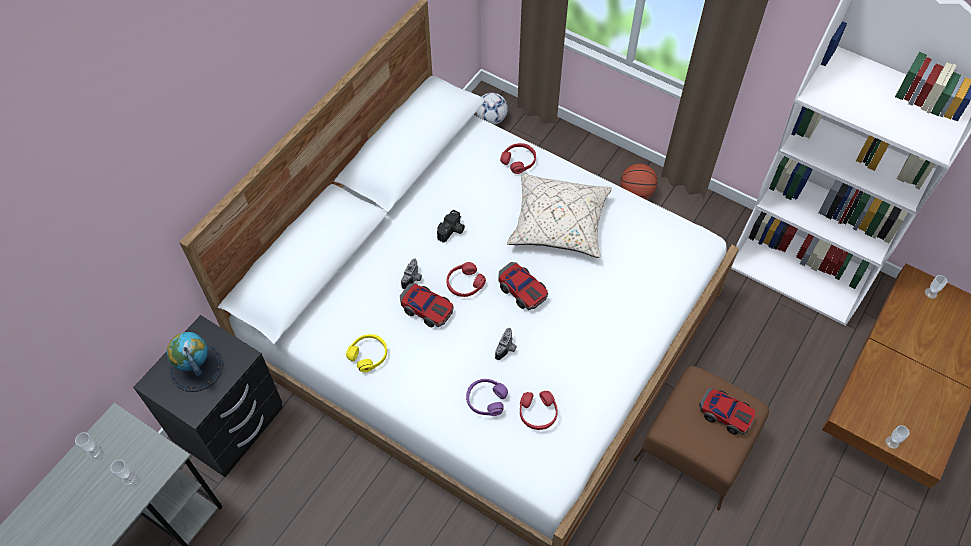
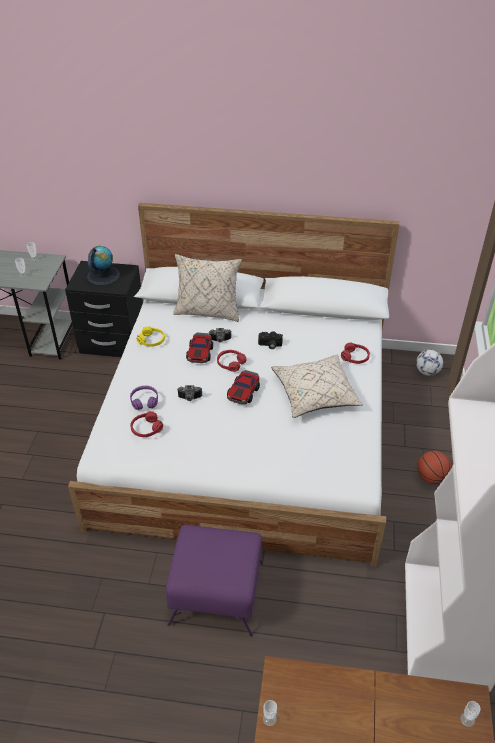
camera: 65 degrees right, 15 degrees down
brown ottoman [634,366,769,511] -> purple ottoman [166,525,263,637]
toy car [699,388,755,435] -> none
none -> beige pillow [173,254,242,322]

